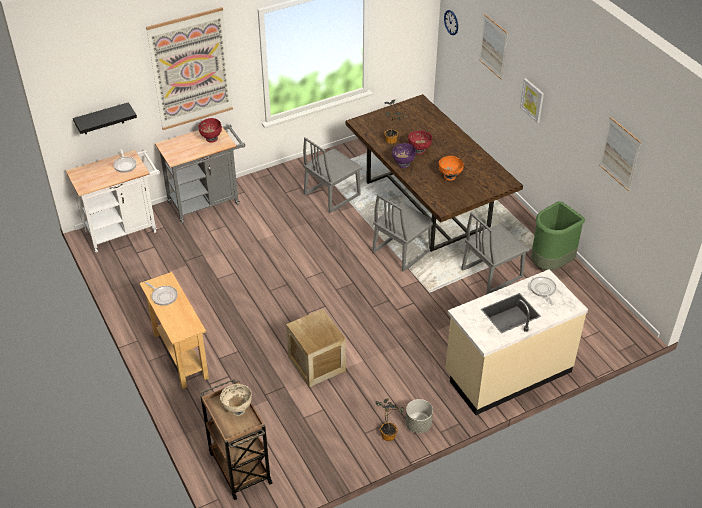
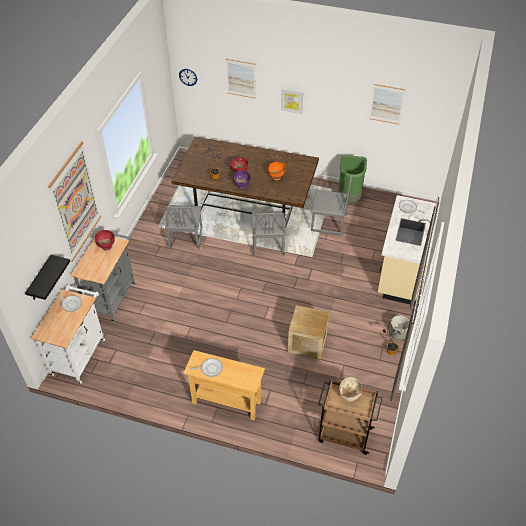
camera: 45 degrees left, 5 degrees up
grey chair [461,212,530,294] -> grey chair turned 90 degrees counterclockwise [311,174,352,235]

